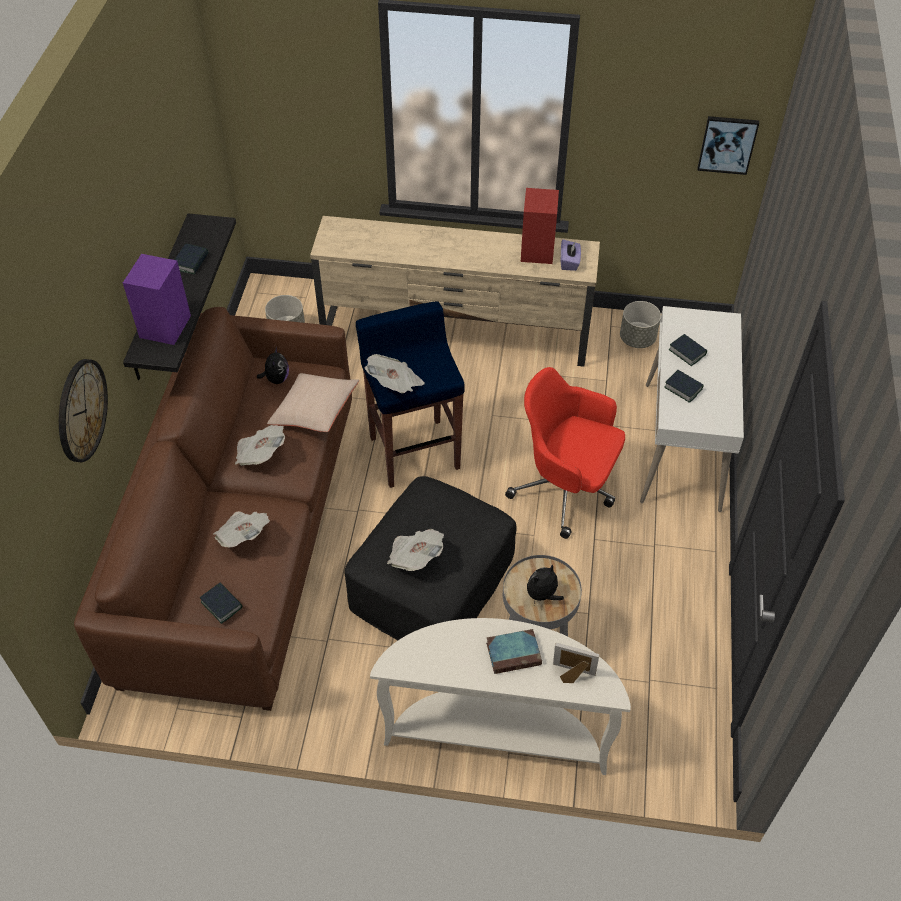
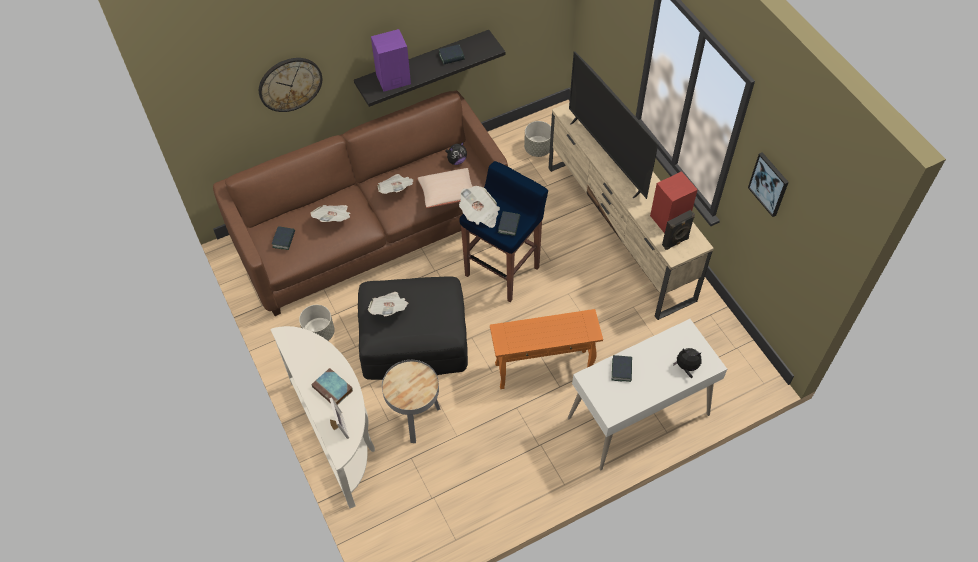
camera: 55 degrees right, 5 degrees up
red office chair [505,367,625,539] -> orange side table [490,309,603,389]
plush toy [527,564,564,604] -> plush toy moved to [673,348,701,378]
purple tissue box [561,240,581,271] -> black speaker [662,210,695,250]
grey planter [620,301,661,348] -> grey planter moved to [299,305,334,341]
book [669,334,707,366] -> book moved to [498,211,520,236]
picture [697,116,759,175] -> picture moved to [748,152,789,217]
none -> television [569,51,658,199]

